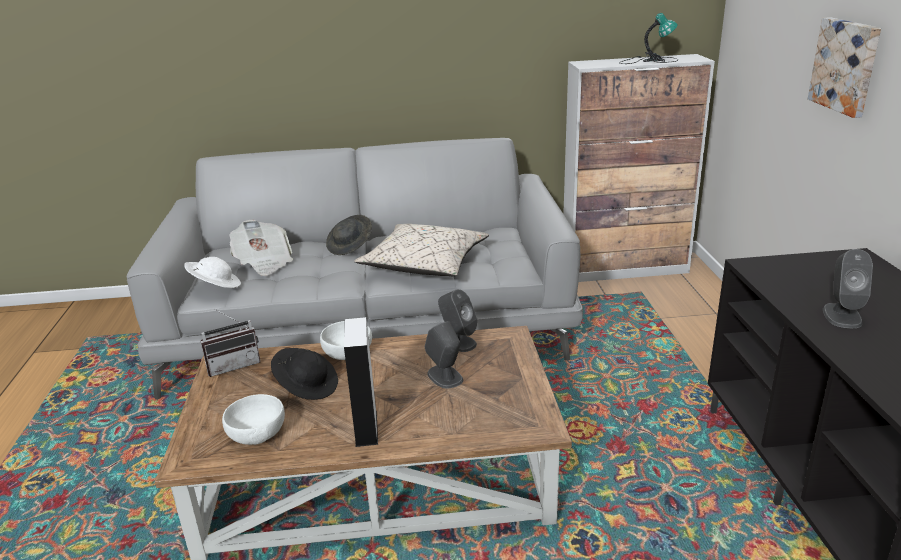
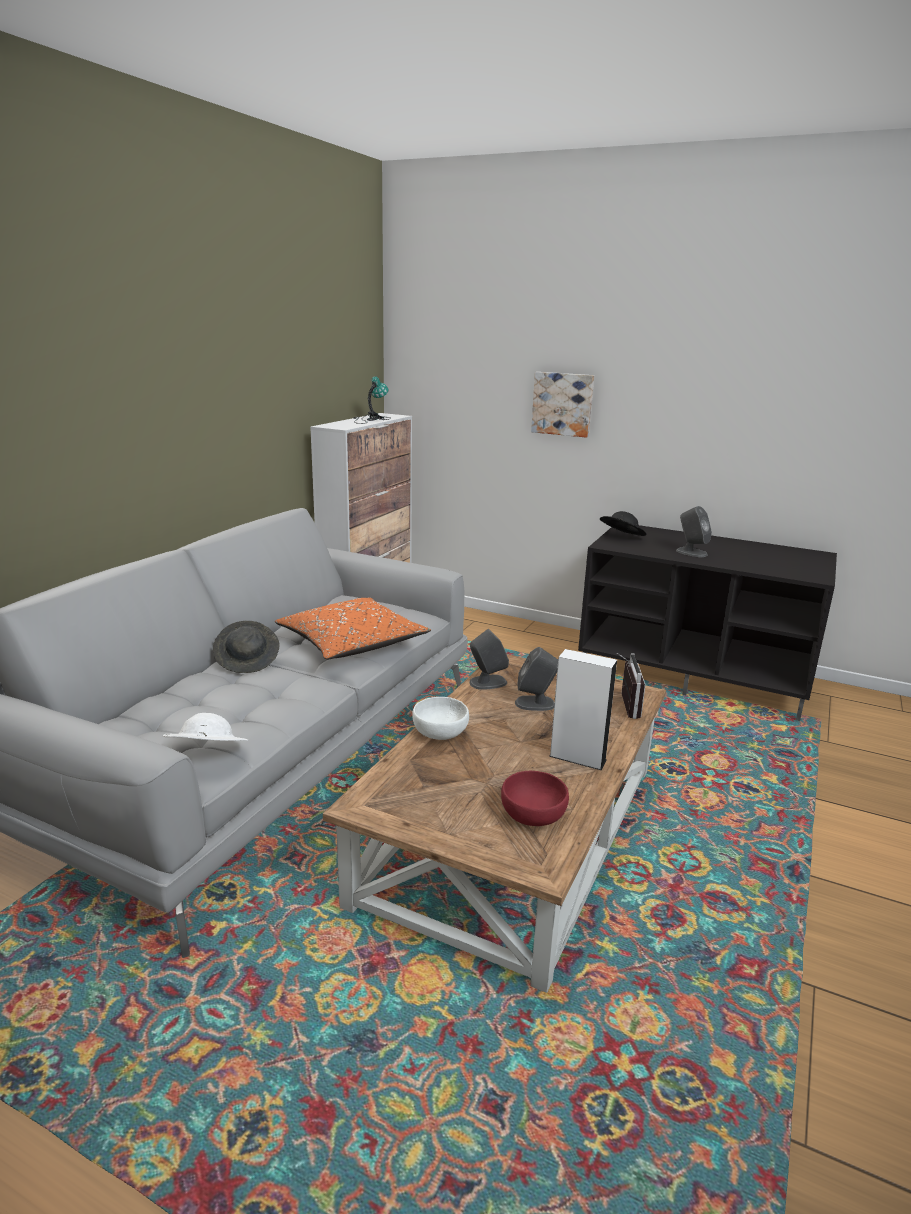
camera: 60 degrees left, 5 degrees down
radio [200,308,260,377] -> radio moved to [617,653,646,719]
white bowl [222,394,285,445] -> red bowl [501,771,569,826]
newspaper [229,220,293,276] -> none
black hat [271,348,338,400] -> black hat moved to [600,511,646,536]
beige pillow [354,224,489,277] -> orange pillow [275,598,431,659]

